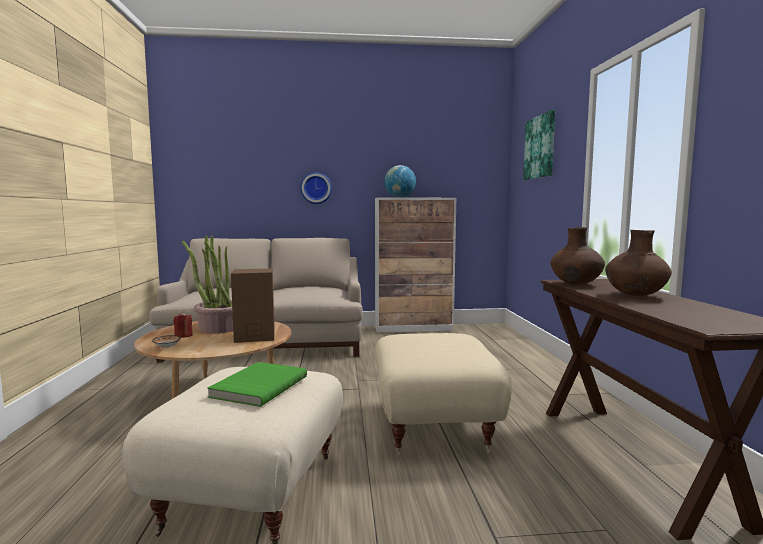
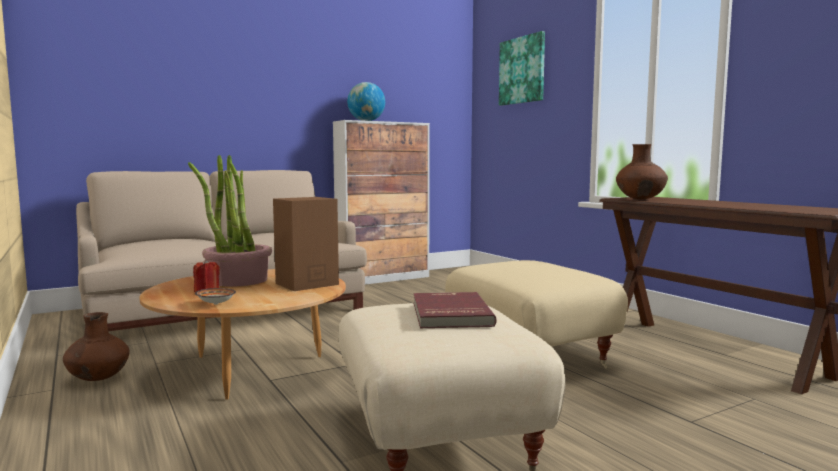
camera: 25 degrees left, 0 degrees up
green book [207,362,307,407] -> red book [413,292,497,328]
wall clock [300,172,332,204] -> none
brown vase [605,230,672,296] -> brown vase moved to [63,312,130,381]

